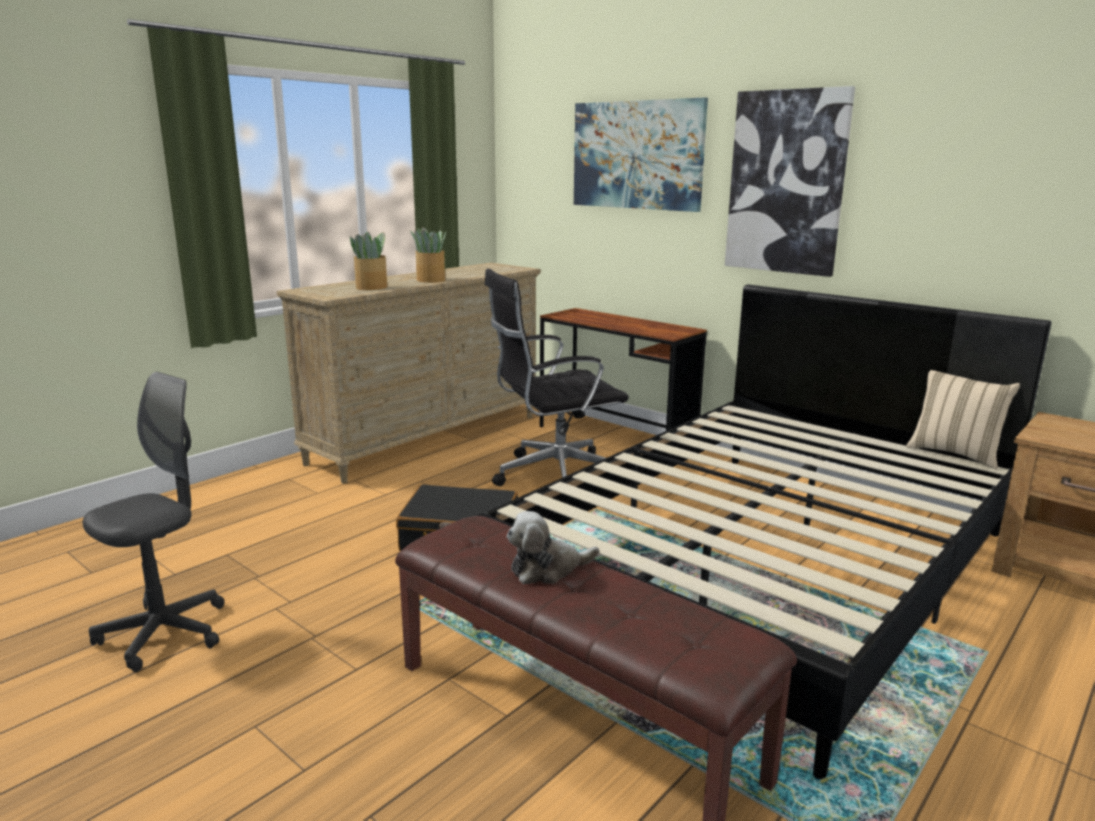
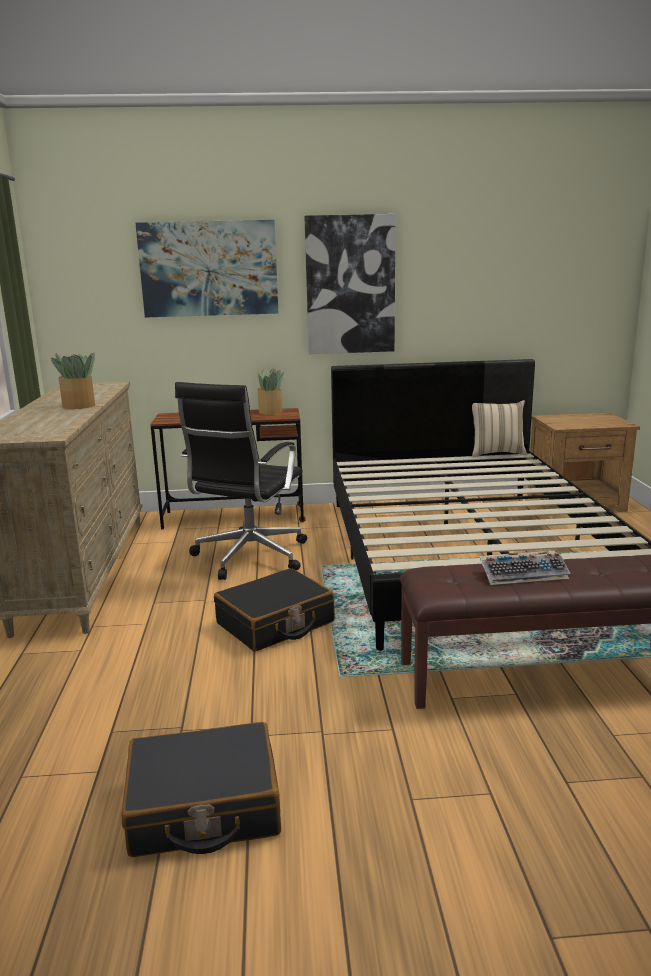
camera: 45 degrees left, 0 degrees up
grey office chair [83,372,225,672] -> black suitcase [122,722,281,857]
potted plant [350,232,387,290] -> potted plant moved to [256,368,284,415]
plush toy [507,511,599,584] -> keyboard [479,551,570,585]

